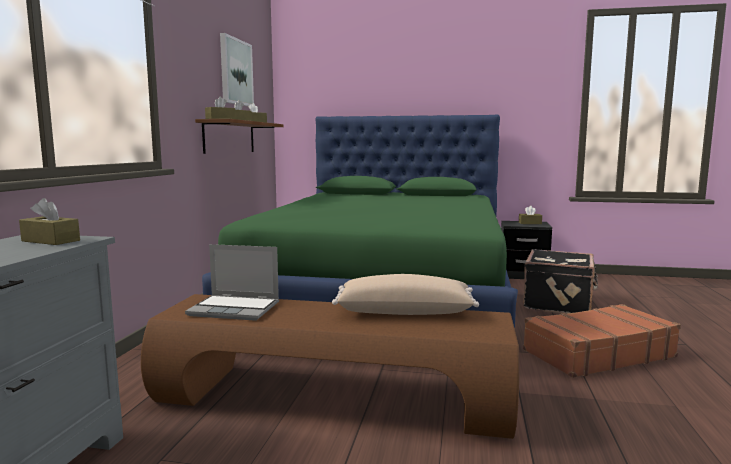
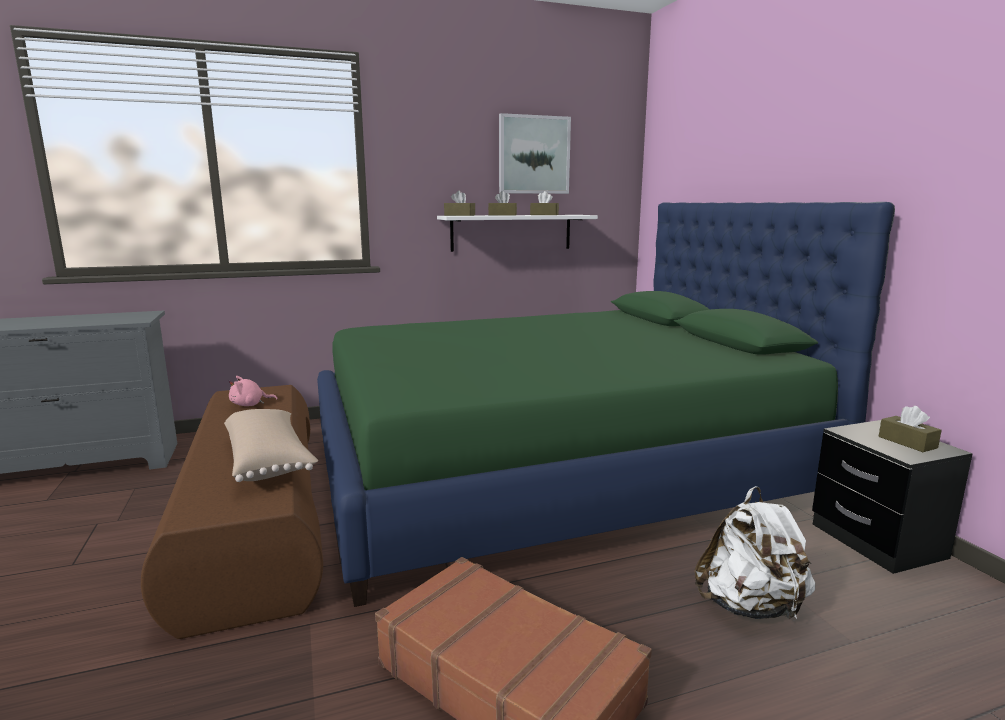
camera: 60 degrees right, 5 degrees up
brown tissue box [19,198,80,245] -> none
laptop [185,244,279,321] -> pink plush toy [229,376,278,406]
brown shelf [195,119,284,154] -> white shelf [437,215,598,252]
black suitcase [523,249,598,314] -> white backpack [694,486,815,621]

